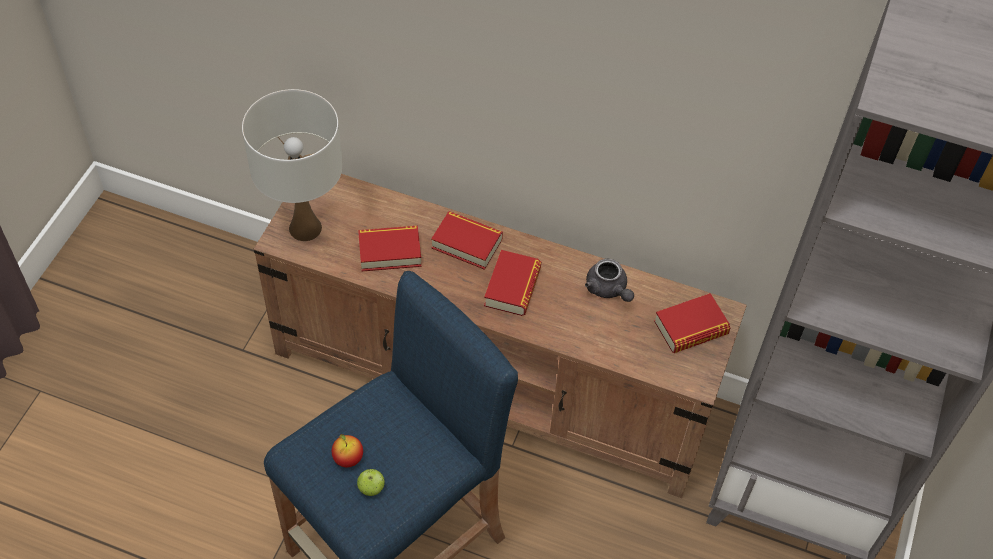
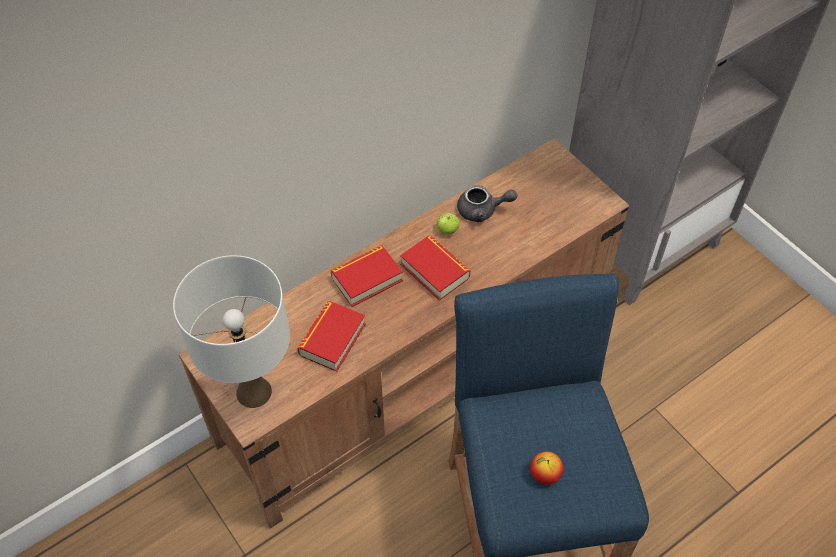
camera: 55 degrees left, 0 degrees up
apple [357,469,385,496] -> apple moved to [437,213,460,234]
book [654,293,730,353] -> none

